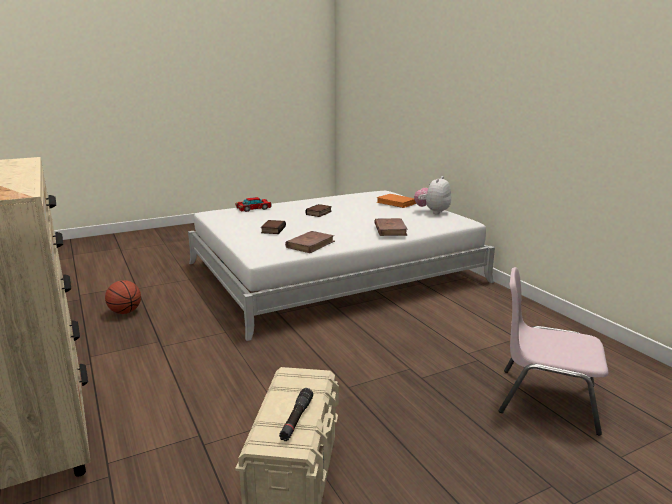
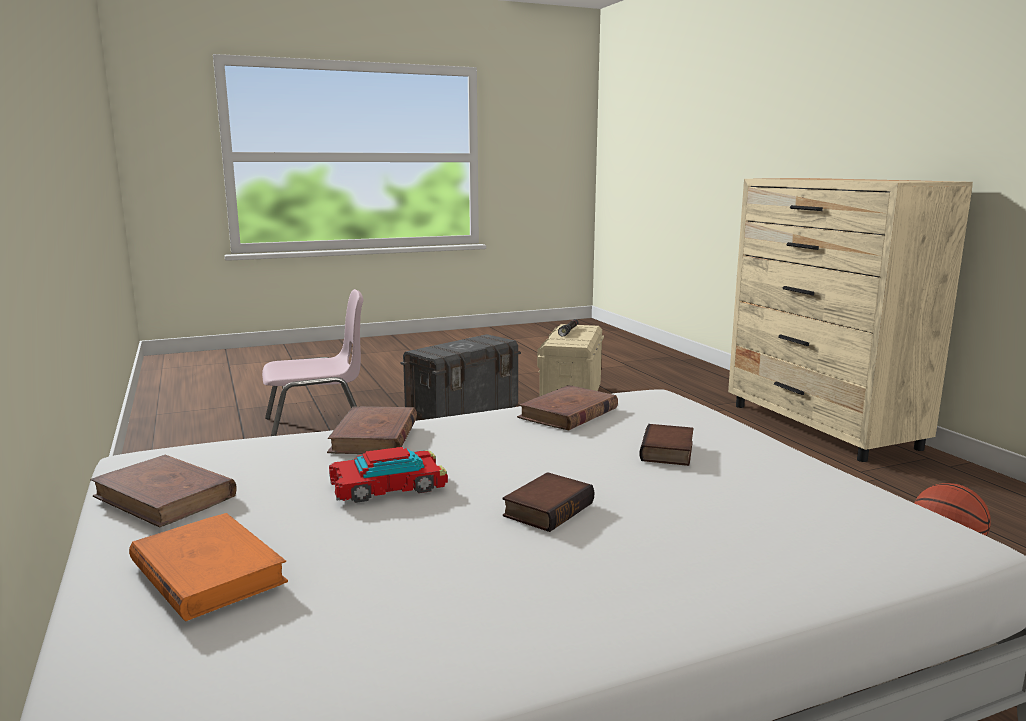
camera: 175 degrees left, 5 degrees down
toy car [236,197,271,212] -> toy car moved to [329,447,448,503]
plush toy [414,176,451,214] -> brown book [90,455,237,528]
pink chair [499,267,608,435] -> pink chair turned 45 degrees counterclockwise [262,289,363,436]
none -> grey storage box [400,334,521,421]

